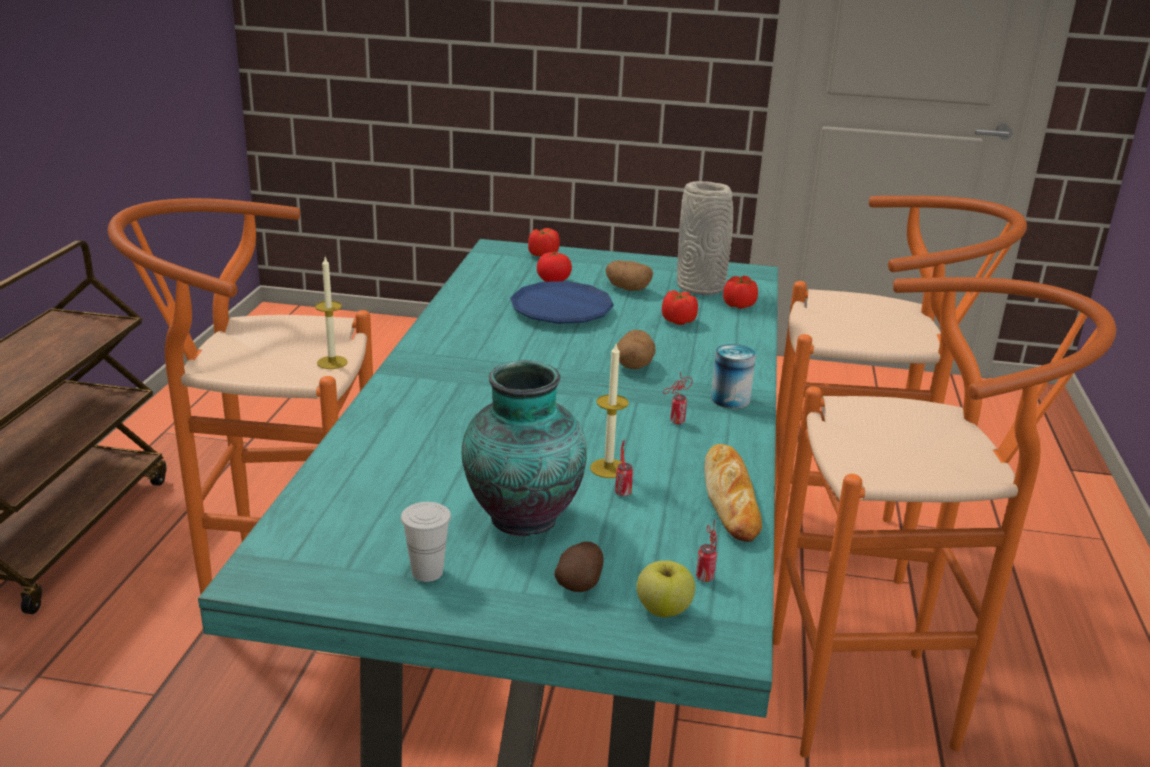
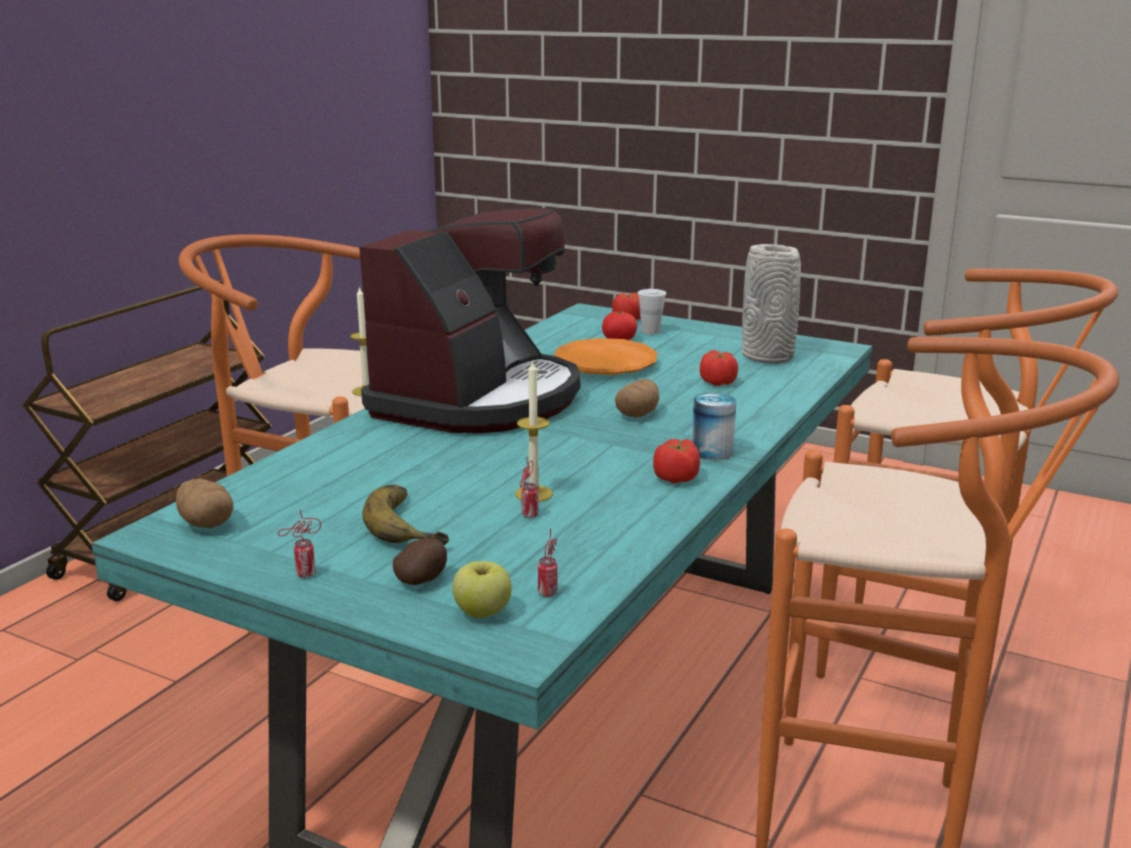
camera: 20 degrees right, 5 degrees down
white cup [401,502,451,582] -> white cup moved to [637,289,666,334]
vase [462,360,587,536] -> banana [362,485,449,545]
blue plate [510,281,614,324] -> orange plate [554,338,658,375]
potato [605,260,653,291] -> potato moved to [176,479,233,528]
can [663,372,692,424] -> can moved to [278,509,321,578]
bread [704,444,762,542] -> none
tomato [723,276,758,309] -> tomato moved to [653,439,700,484]
none -> coffee machine [359,208,581,433]

